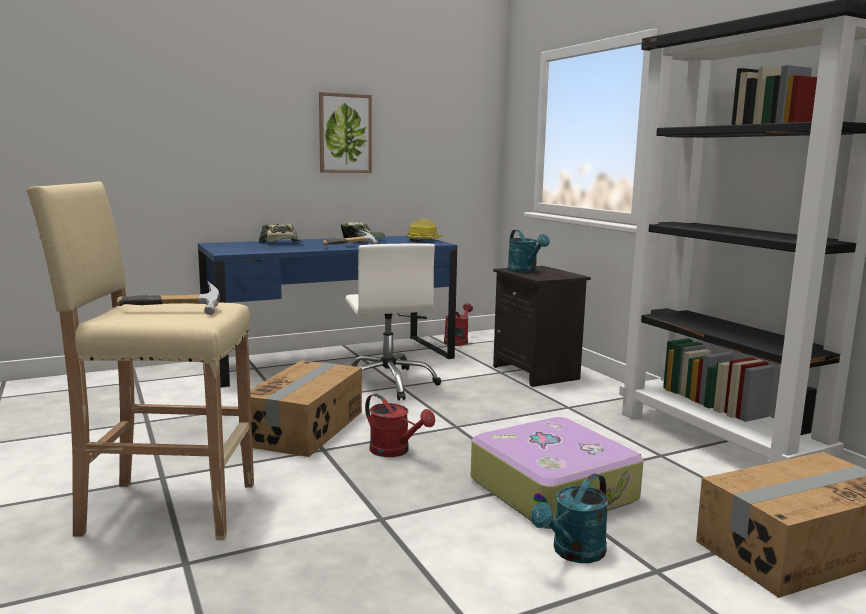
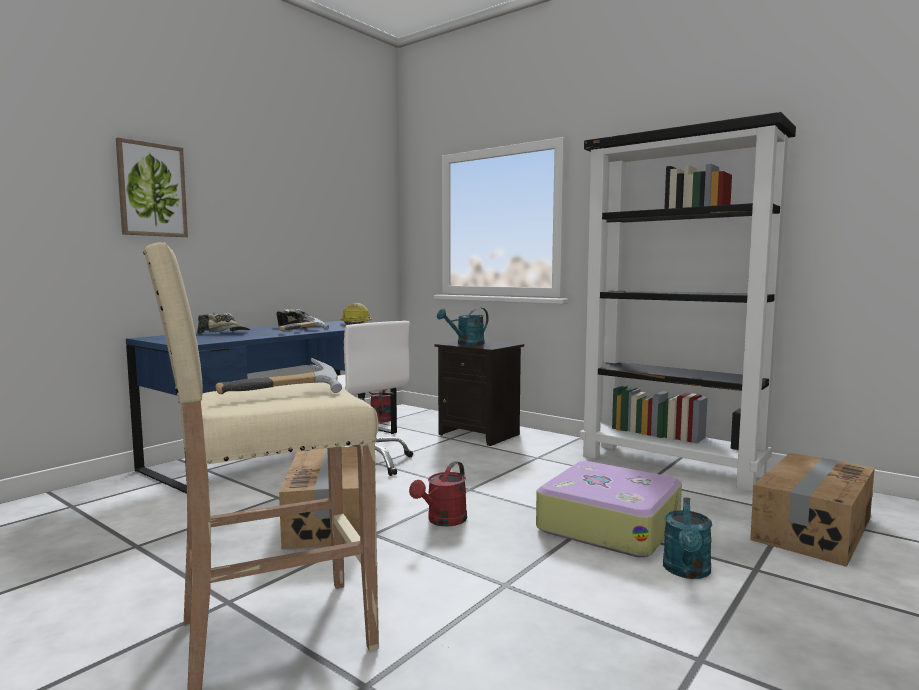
camera: 25 degrees left, 5 degrees down
picture [319,92,372,173] -> picture moved to [116,138,188,237]
red watering can [365,394,435,457] -> red watering can turned 105 degrees clockwise [409,461,467,527]
turquoise watering can [507,230,550,273] -> turquoise watering can turned 105 degrees clockwise [437,308,489,345]

